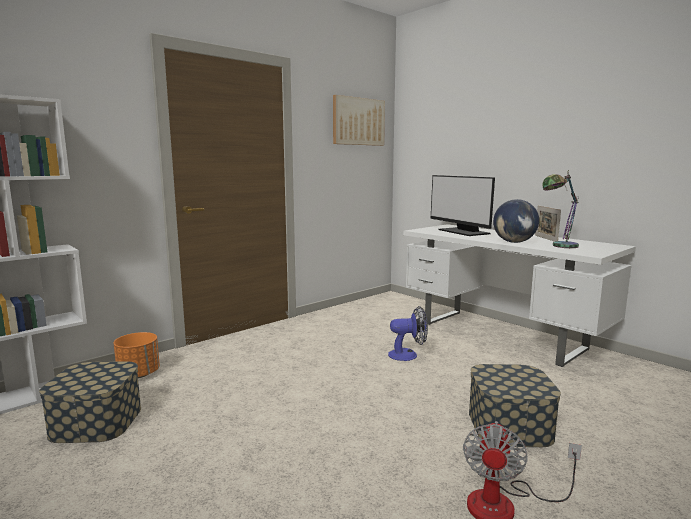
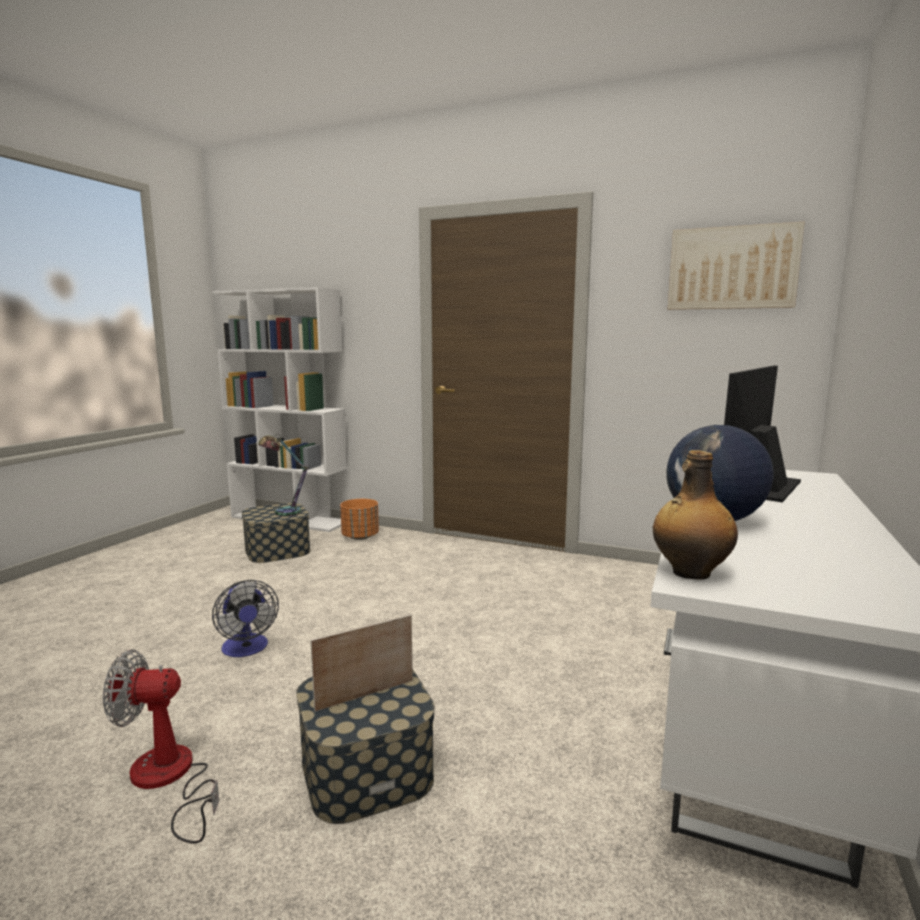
camera: 65 degrees right, 0 degrees up
fan [388,306,428,361] -> fan moved to [212,580,279,657]
picture frame [535,205,561,242] -> picture frame moved to [310,614,413,712]
table lamp [542,172,579,248] -> table lamp moved to [258,434,309,517]
none -> bottle [653,450,738,580]

